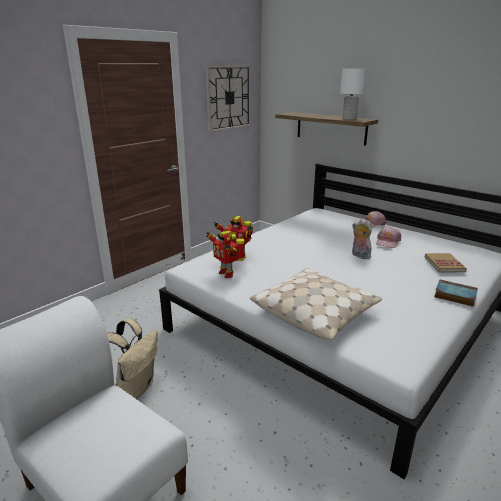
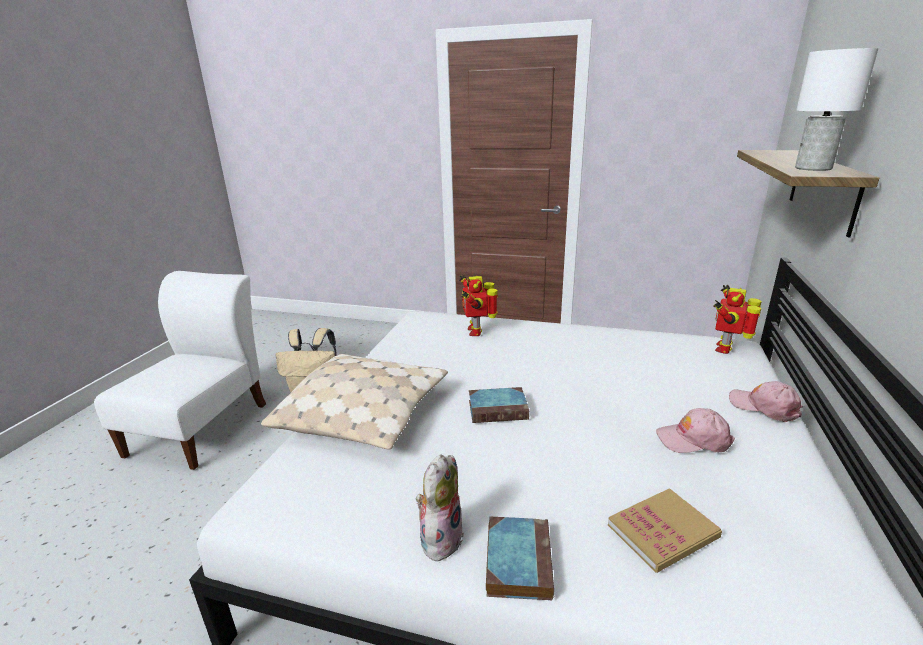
camera: 65 degrees right, 0 degrees up
wall clock [206,65,251,132] -> none
toy robot [206,231,245,278] -> toy robot moved to [714,285,762,354]
plush toy [352,219,372,259] -> plush toy moved to [416,454,464,562]
none -> book [469,387,529,423]

